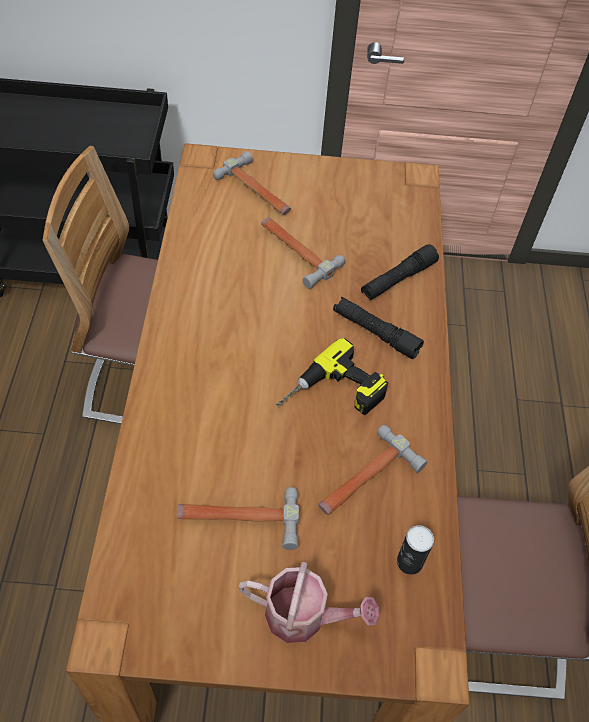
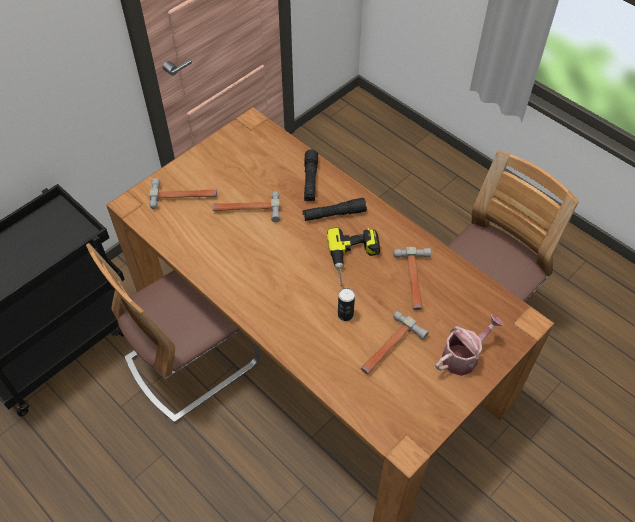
camera: 45 degrees left, 0 degrees up
can [397,525,434,575] -> can moved to [338,288,355,321]

